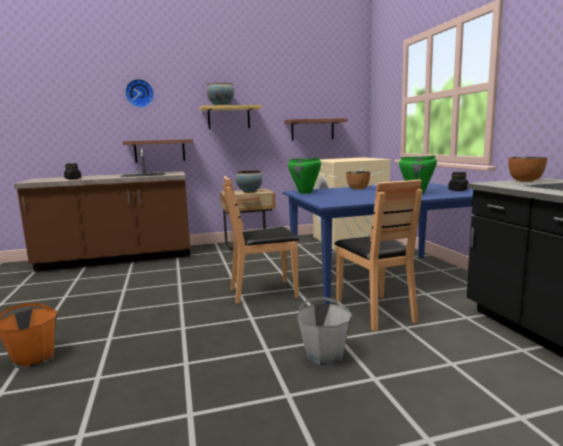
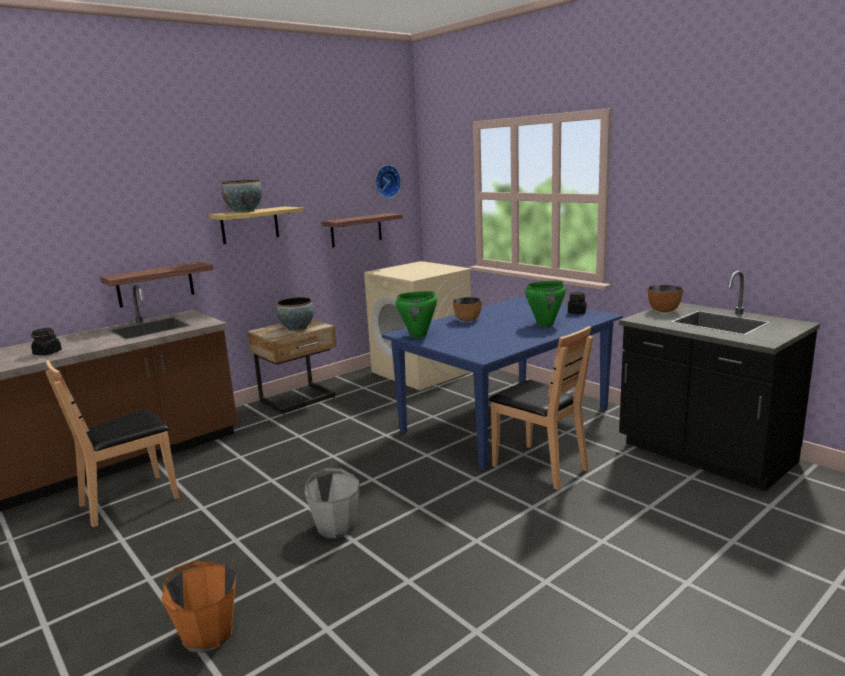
camera: 25 degrees left, 5 degrees up
wall clock [125,79,154,108] -> wall clock moved to [375,165,401,199]
brown chair [223,176,299,304] -> brown chair moved to [45,360,179,527]
grey bucket [297,296,352,365] -> grey bucket moved to [305,468,360,538]

